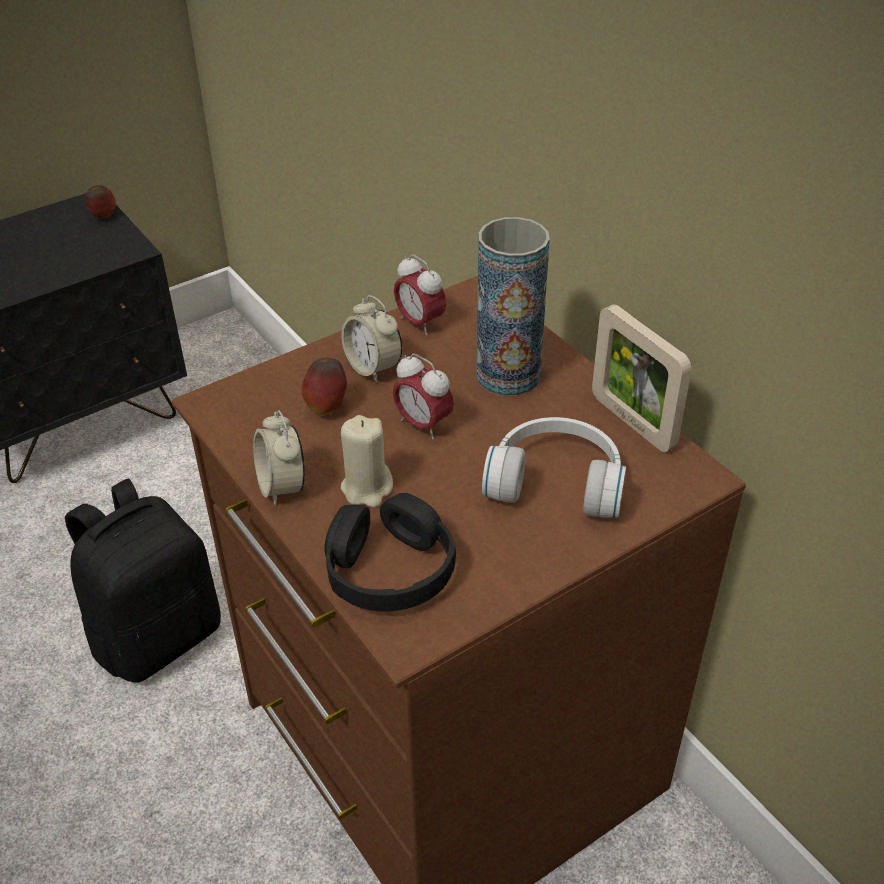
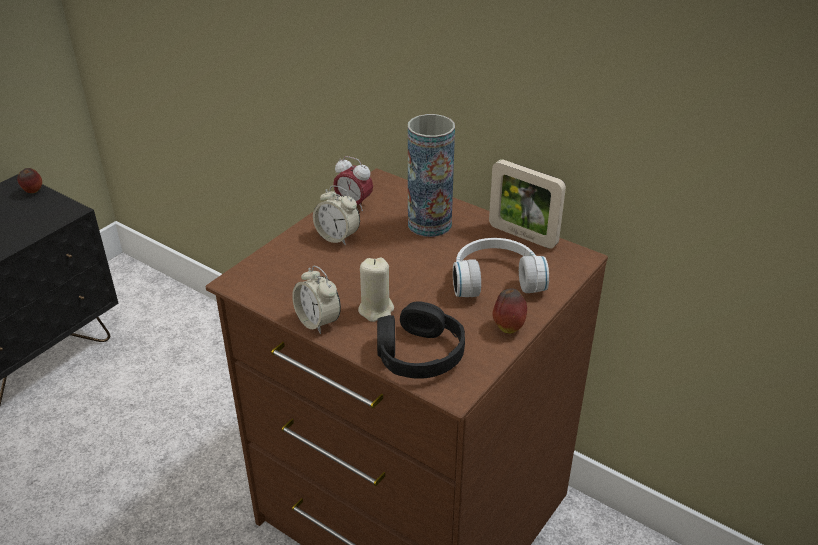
camera: 20 degrees left, 5 degrees down
black backpack [65,479,221,683] -> none
apple [302,358,347,415] -> apple moved to [492,289,527,334]
alarm clock [393,353,454,440] -> none

